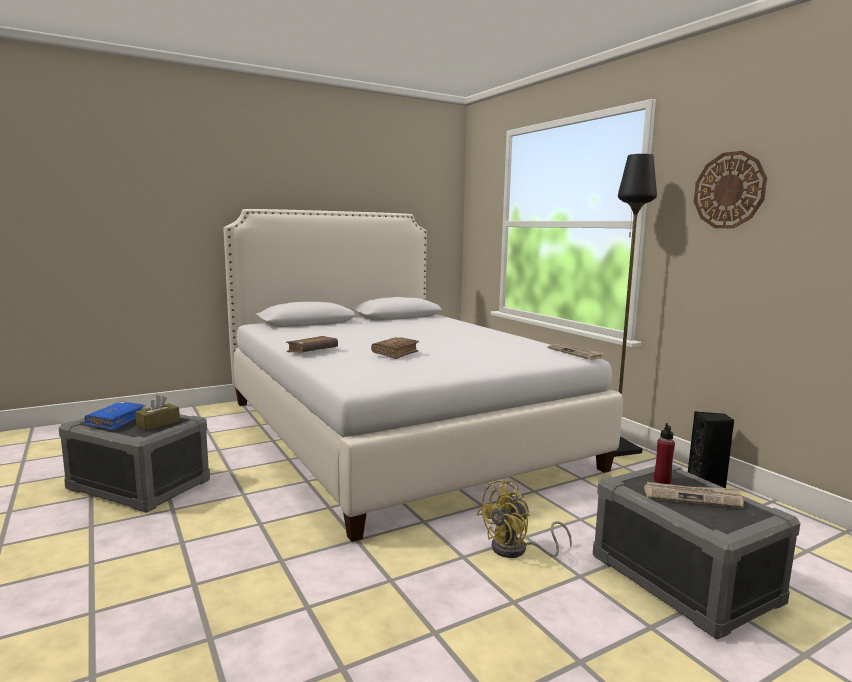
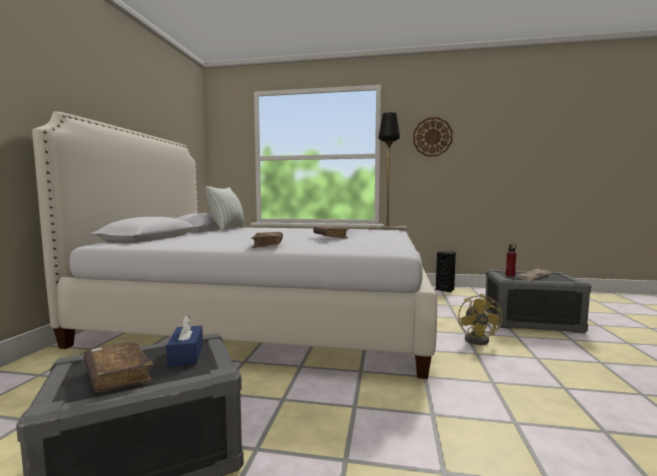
camera: 50 degrees left, 5 degrees down
blue book [85,401,145,430] -> brown book [84,342,154,392]
brown tissue box [135,395,180,430] -> blue tissue box [166,314,203,367]
none -> pillow [206,186,244,231]

